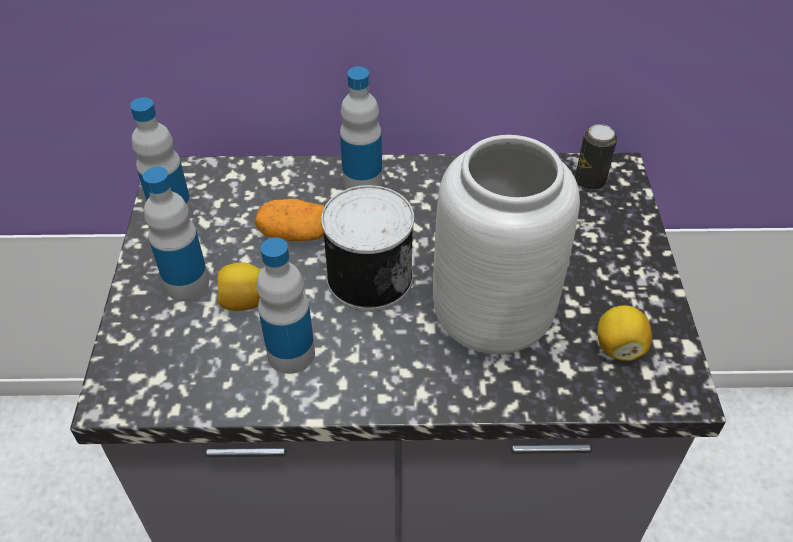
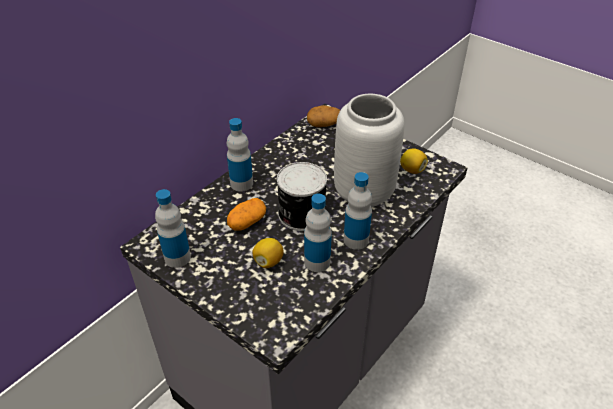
camera: 50 degrees left, 5 degrees down
bottle [143,167,209,301] -> bottle moved to [344,172,372,250]
can [575,124,617,190] -> potato [307,105,340,127]

